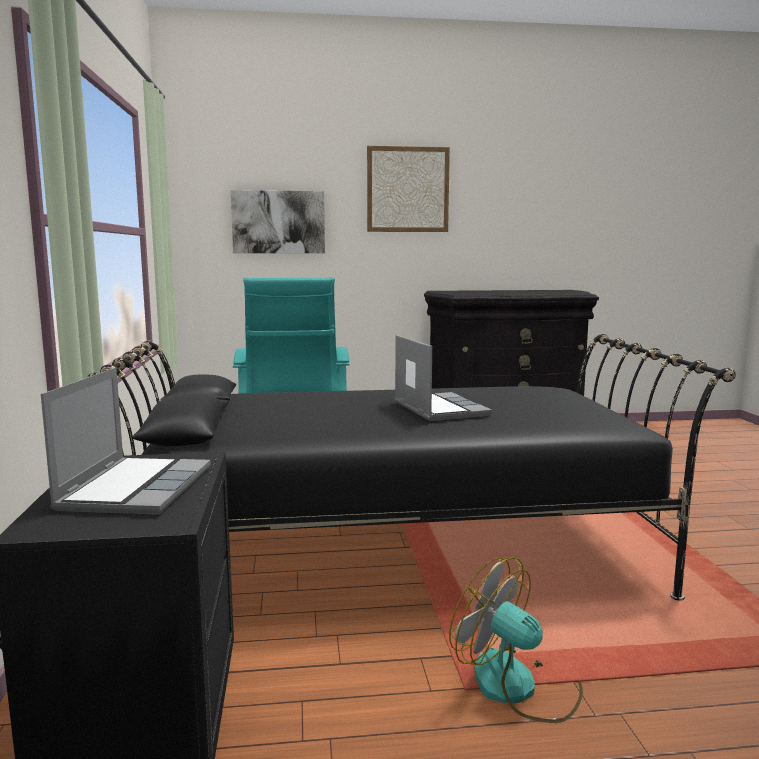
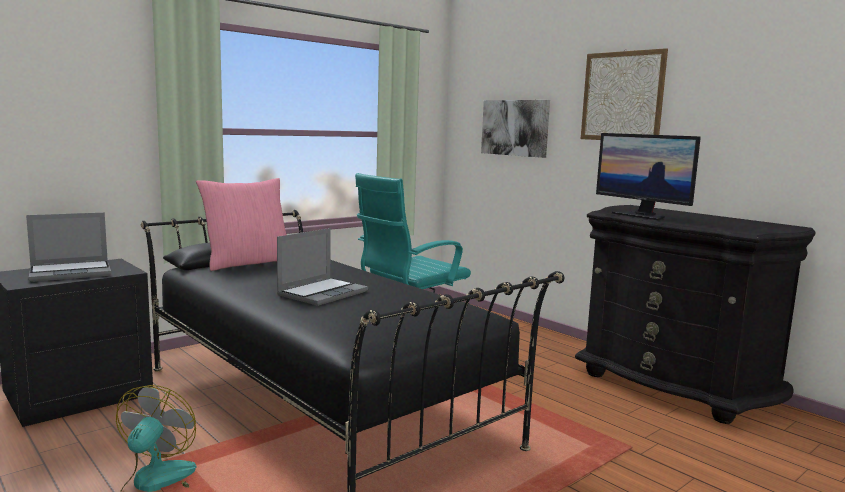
camera: 55 degrees right, 0 degrees up
none -> pink pillow [196,178,287,271]
none -> monitor [596,133,701,221]

